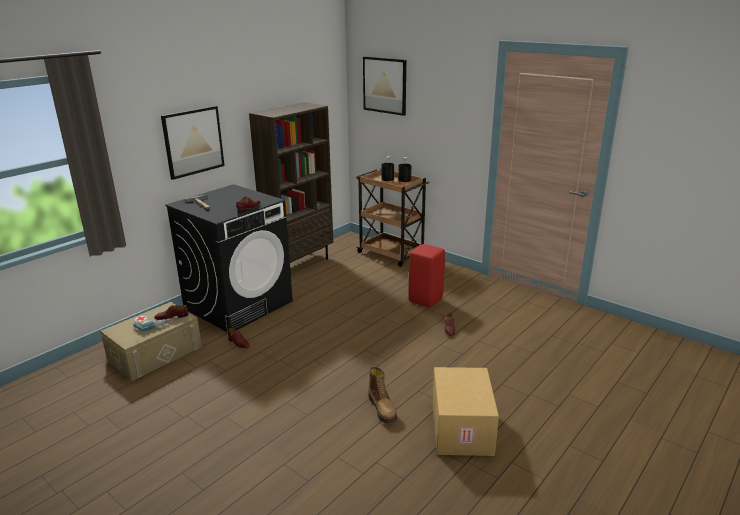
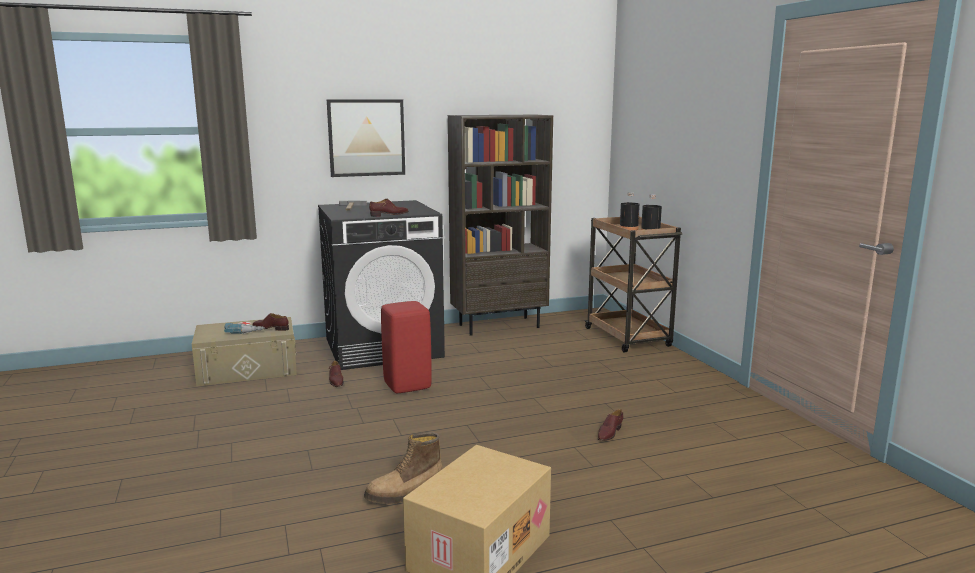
camera: 30 degrees right, 10 degrees down
picture [363,57,406,116] -> none
boot [369,366,397,424] -> boot turned 45 degrees clockwise [364,432,442,504]
red stool [409,244,445,307] -> red stool moved to [381,301,432,393]

